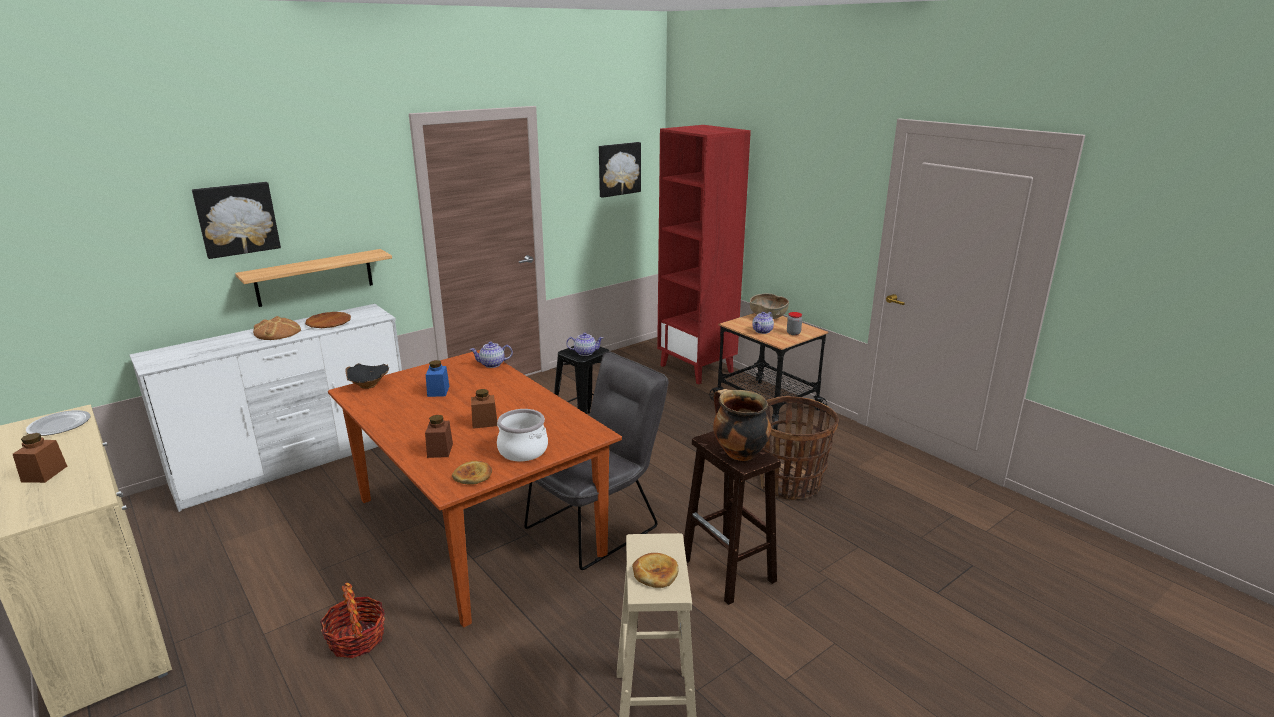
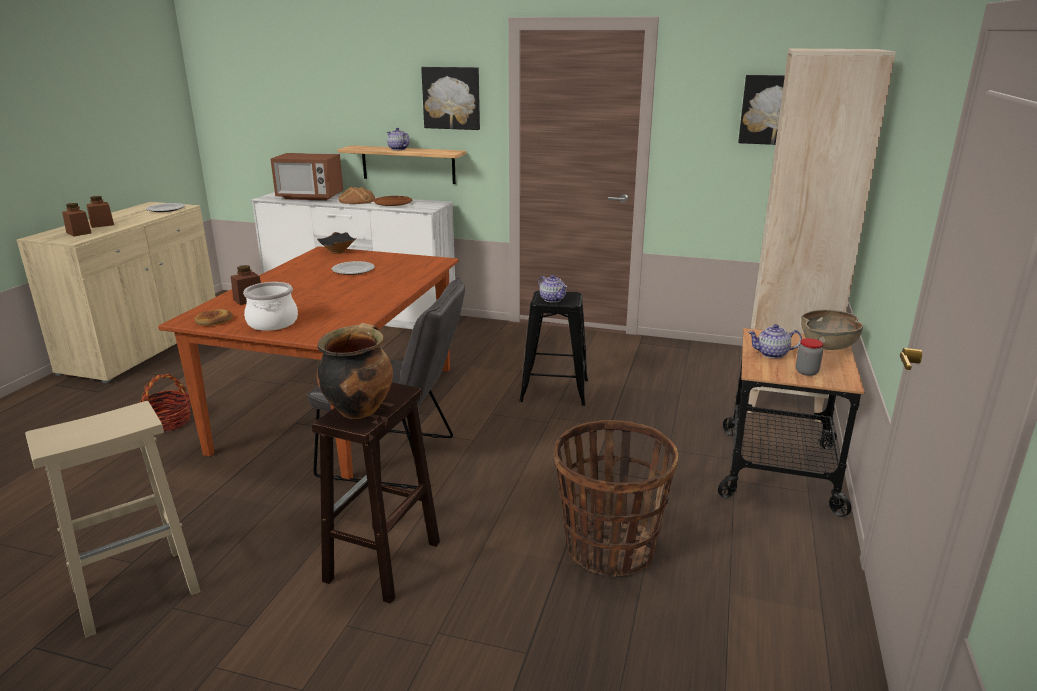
camera: 55 degrees right, 0 degrees up
picture [192,182,281,259] -> picture moved to [421,67,480,130]
blue jar [426,360,449,397] -> plate [332,261,375,275]
teapot [470,342,513,368] -> teapot moved to [387,128,410,150]
brown jar [471,389,497,429] -> brown jar moved to [62,203,91,236]
bread [632,553,678,588] -> none
red bookcase [657,125,751,384] -> beige bookcase [748,49,896,422]
none -> microwave [271,153,343,200]

